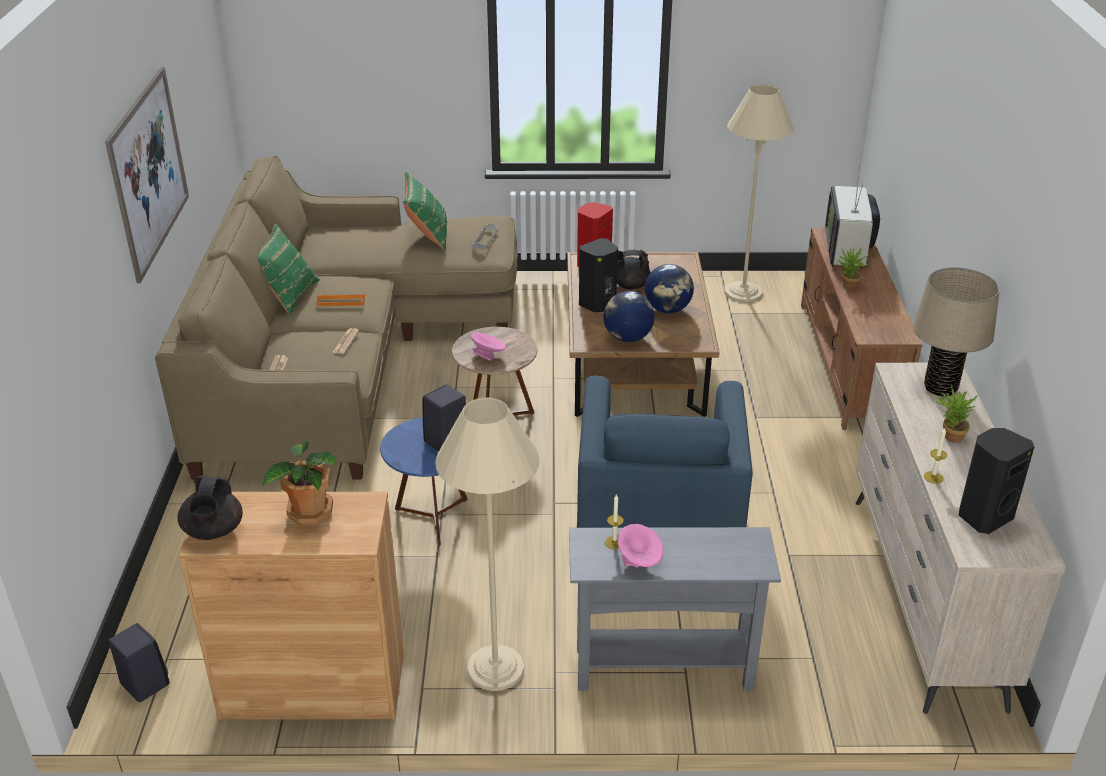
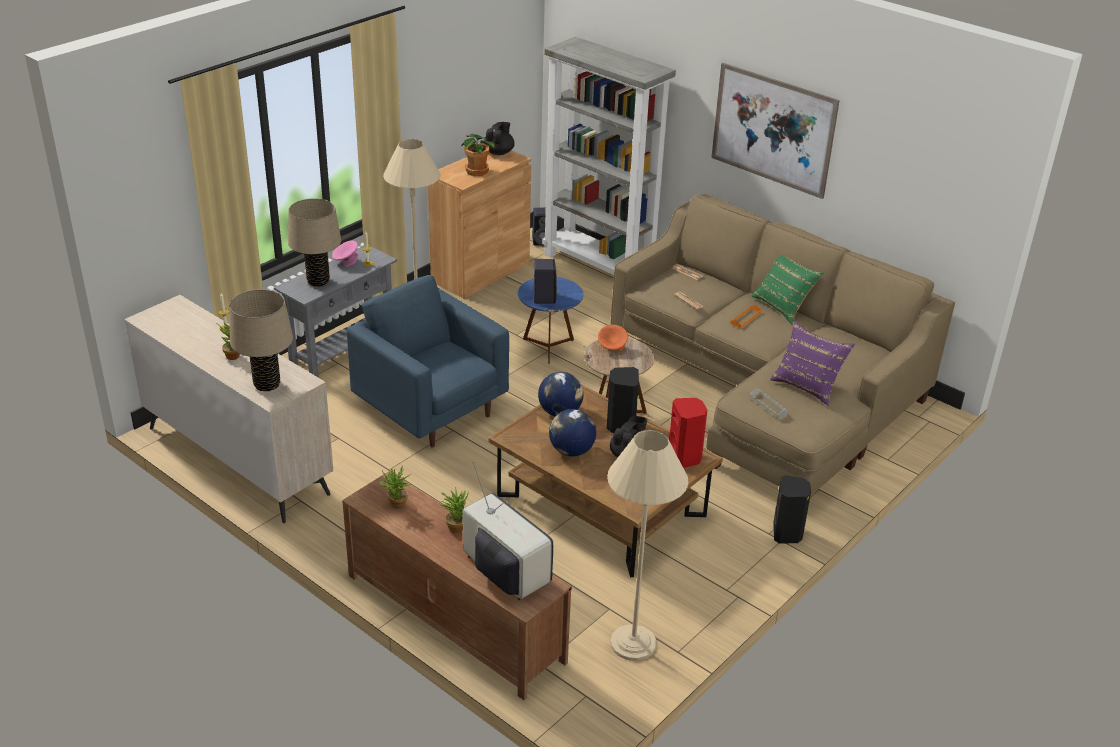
camera: 130 degrees right, 0 degrees up
black teapot [178,475,243,540] -> black teapot turned 75 degrees clockwise [484,122,515,155]
green pillow [403,171,447,250] -> purple pillow [770,321,855,406]
pink bowl [471,332,506,361] -> orange bowl [598,325,628,351]
black speaker [959,428,1034,534] -> black speaker moved to [773,475,811,543]
none -> beige table lamp [288,198,341,287]
none -> potted plant [379,465,411,509]
none -> grey bookcase [542,37,676,275]

